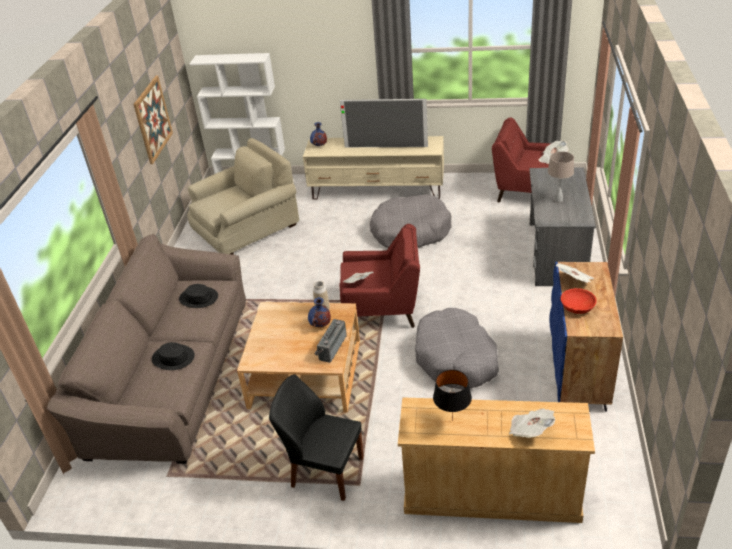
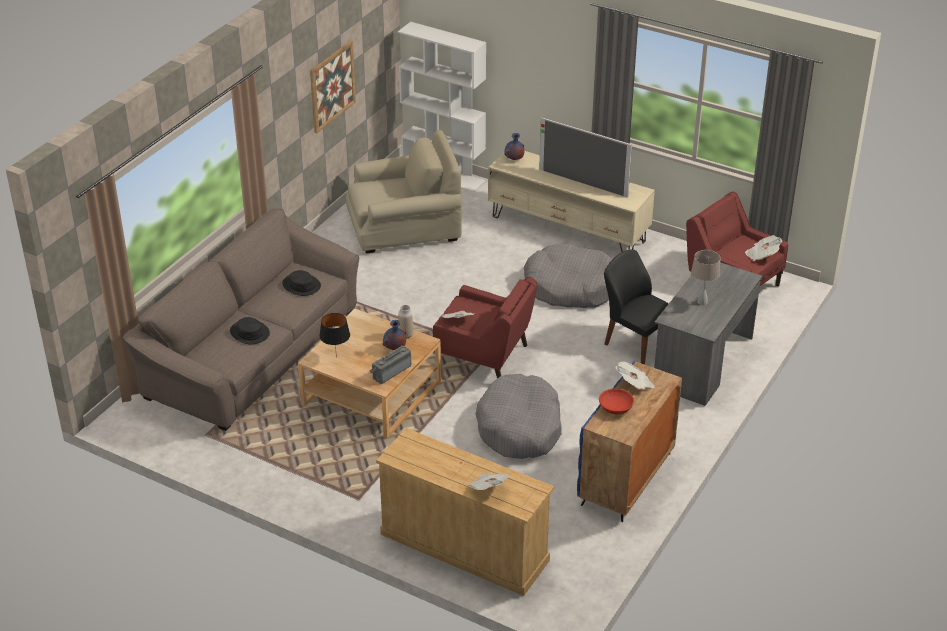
camera: 20 degrees right, 0 degrees up
black chair [269,374,363,501] -> black chair moved to [604,249,669,365]
black table lamp [433,370,472,421] -> black table lamp moved to [319,313,350,357]

